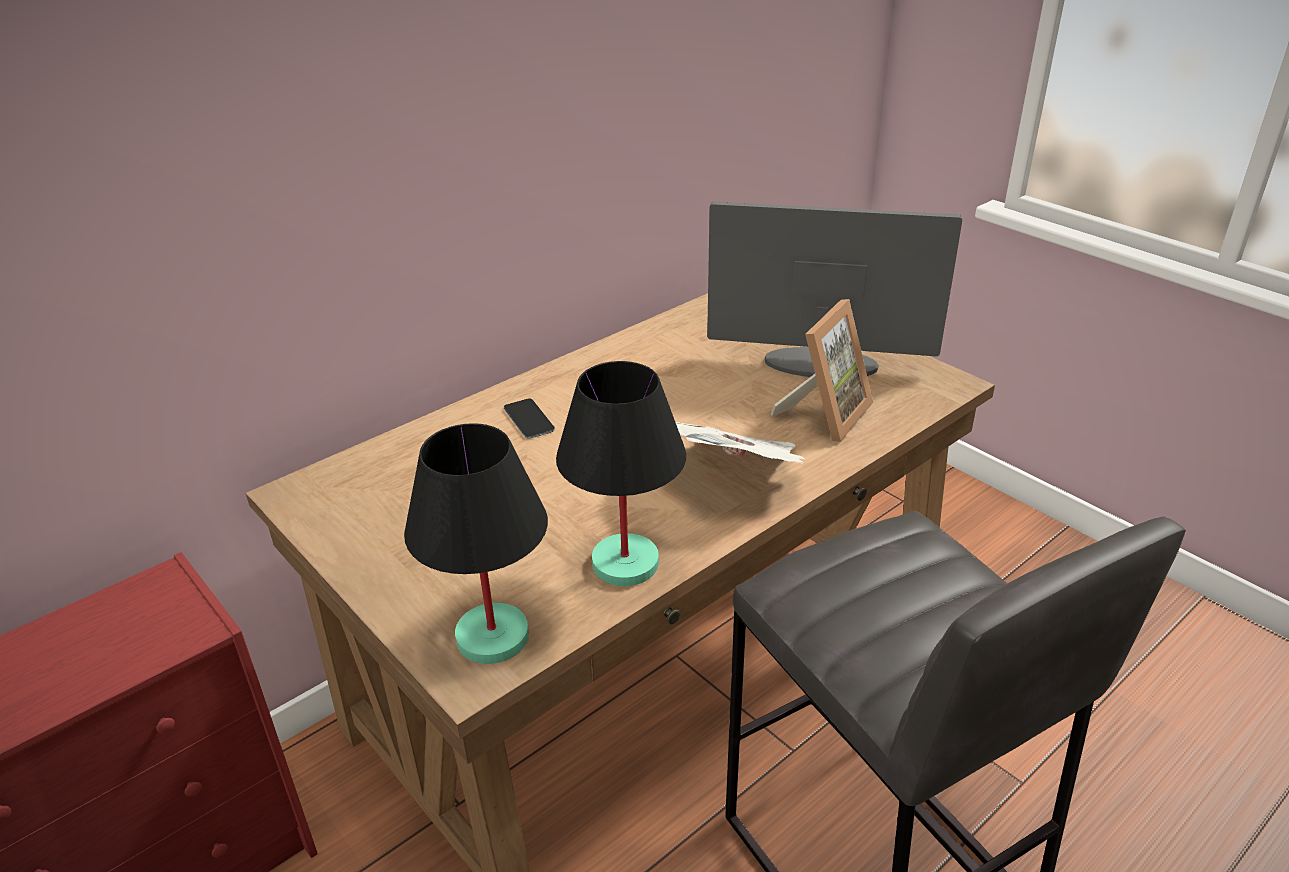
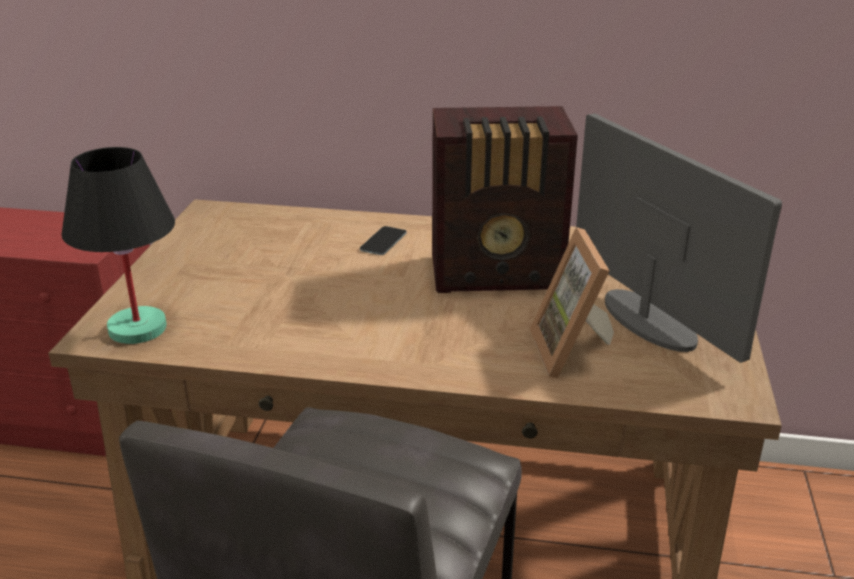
camera: 50 degrees right, 5 degrees down
black table lamp [556,361,686,586] -> none
newspaper [676,422,805,464] -> none
picture frame [770,299,873,442] -> picture frame turned 90 degrees clockwise [530,227,614,378]
none -> radio [432,106,578,293]

